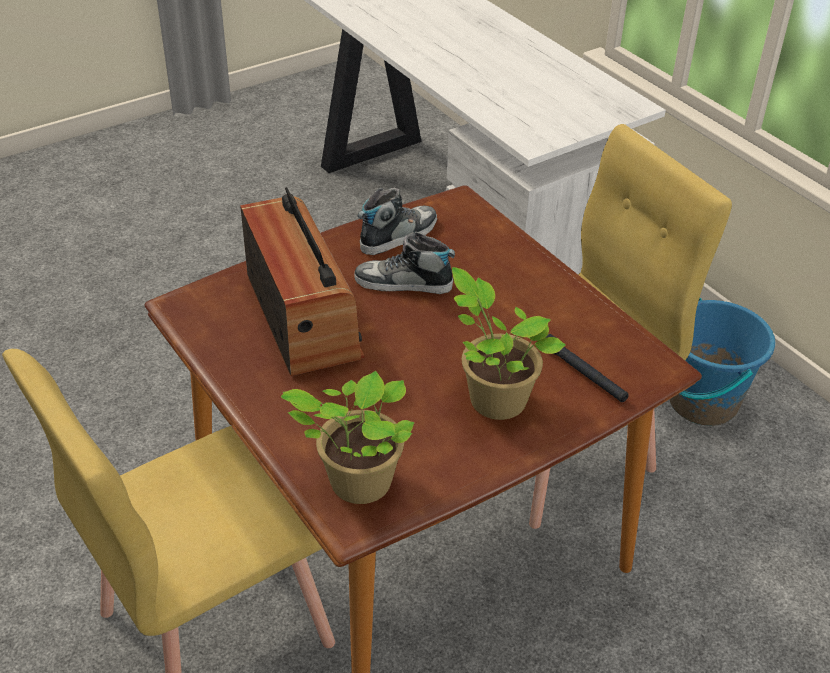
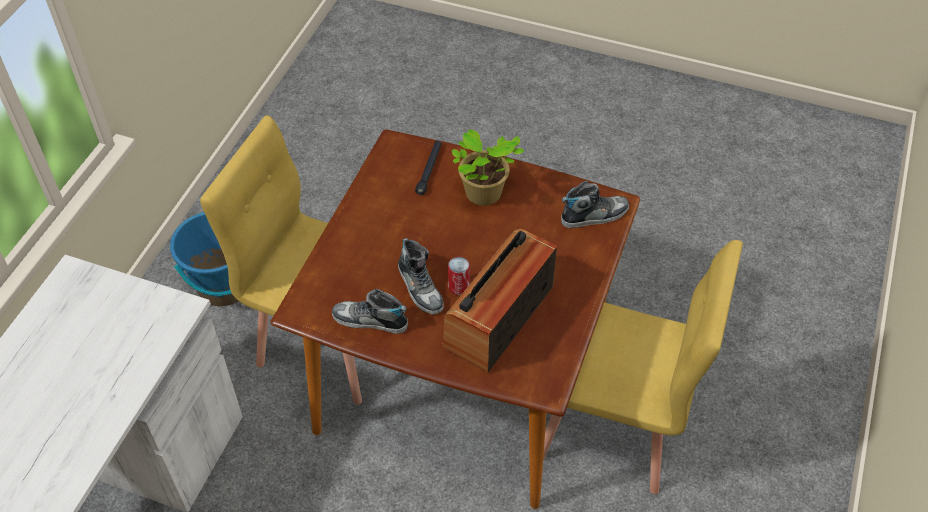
camera: 125 degrees left, 10 degrees up
potted plant [281,371,414,504] -> shoe [561,181,629,228]
none -> can [448,257,470,295]

